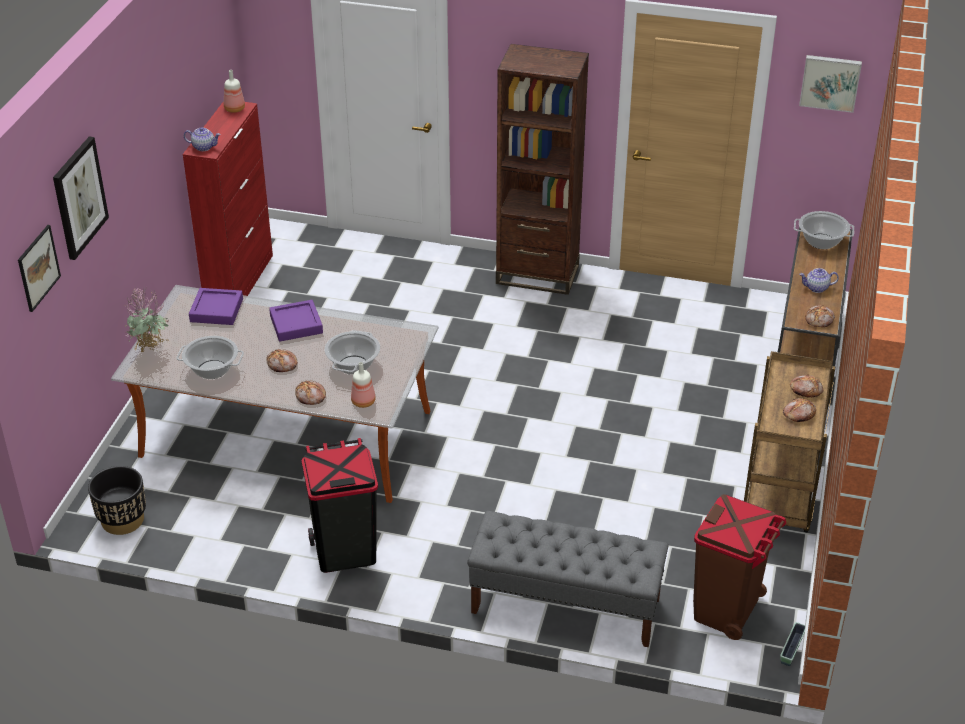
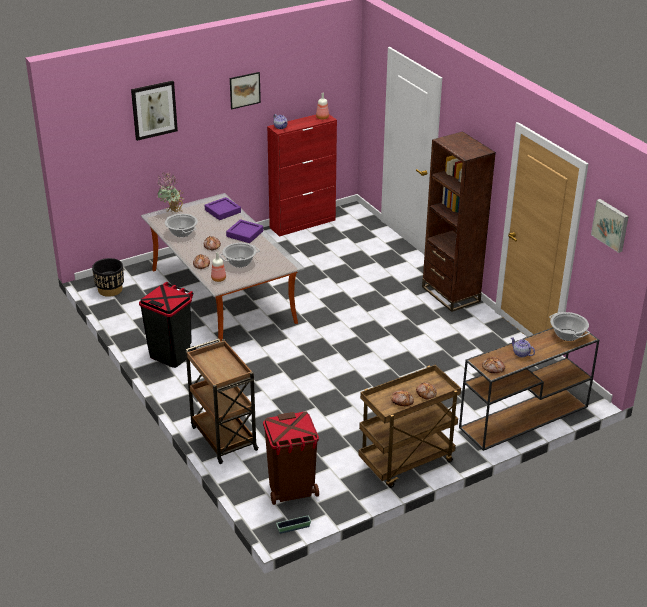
camera: 45 degrees right, 5 degrees down
picture [18,225,61,312] -> picture moved to [230,72,261,109]
grey bench [467,511,668,647] -> brown cart [186,339,259,464]

